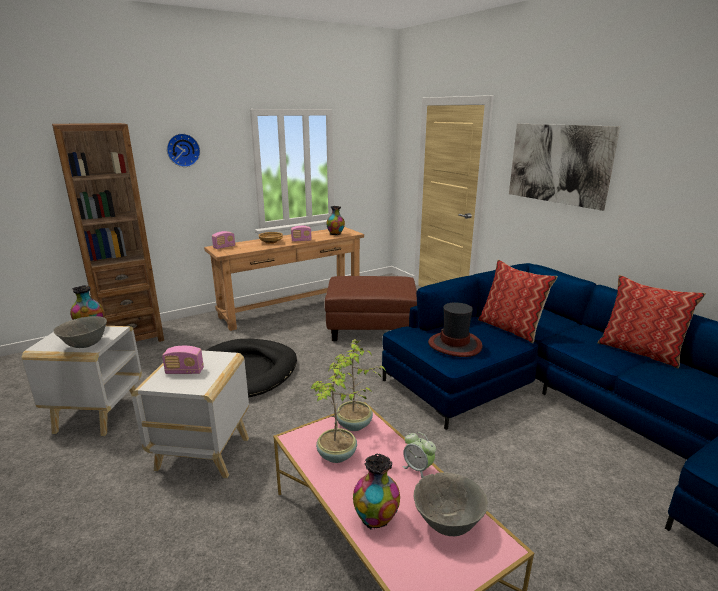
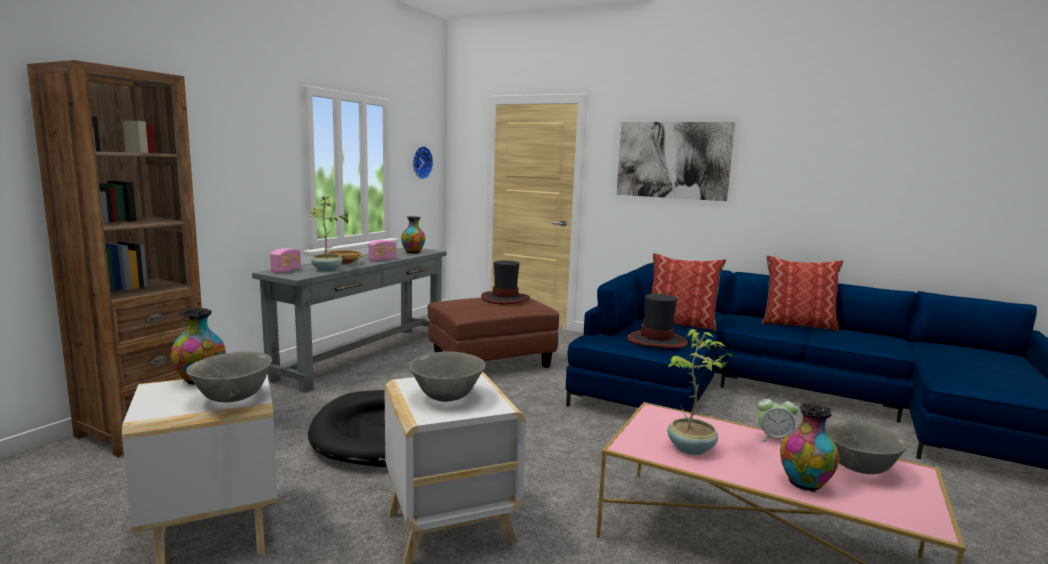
camera: 30 degrees left, 10 degrees down
radio [162,346,204,374] -> grey bowl [409,351,486,402]
wall clock [167,133,200,167] -> wall clock moved to [413,146,433,179]
brown console table [204,227,364,331] -> grey console table [252,247,447,393]
potted plant [332,339,386,431] -> potted plant moved to [307,196,351,271]
none -> hat [481,260,530,304]

